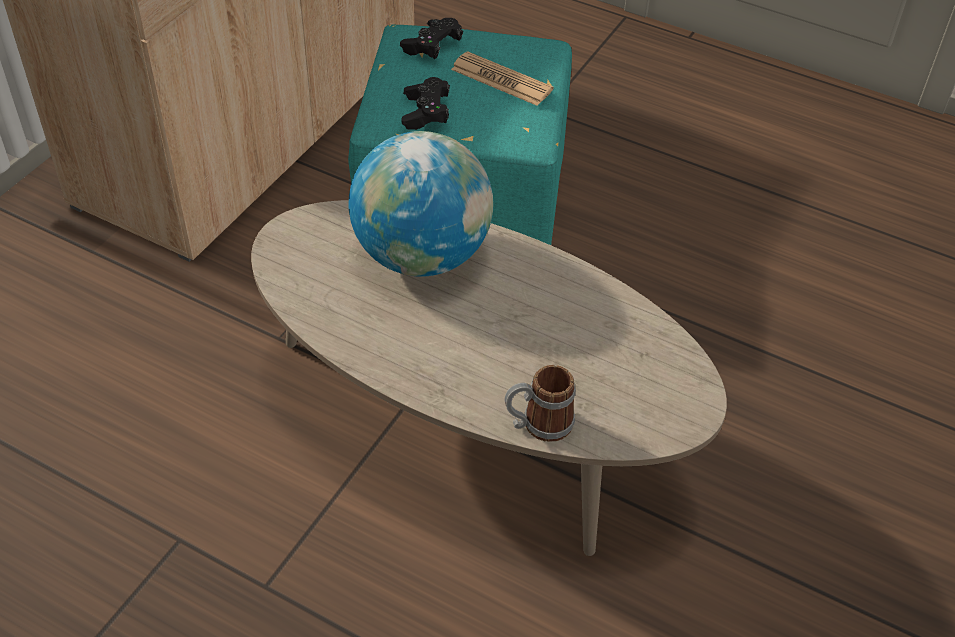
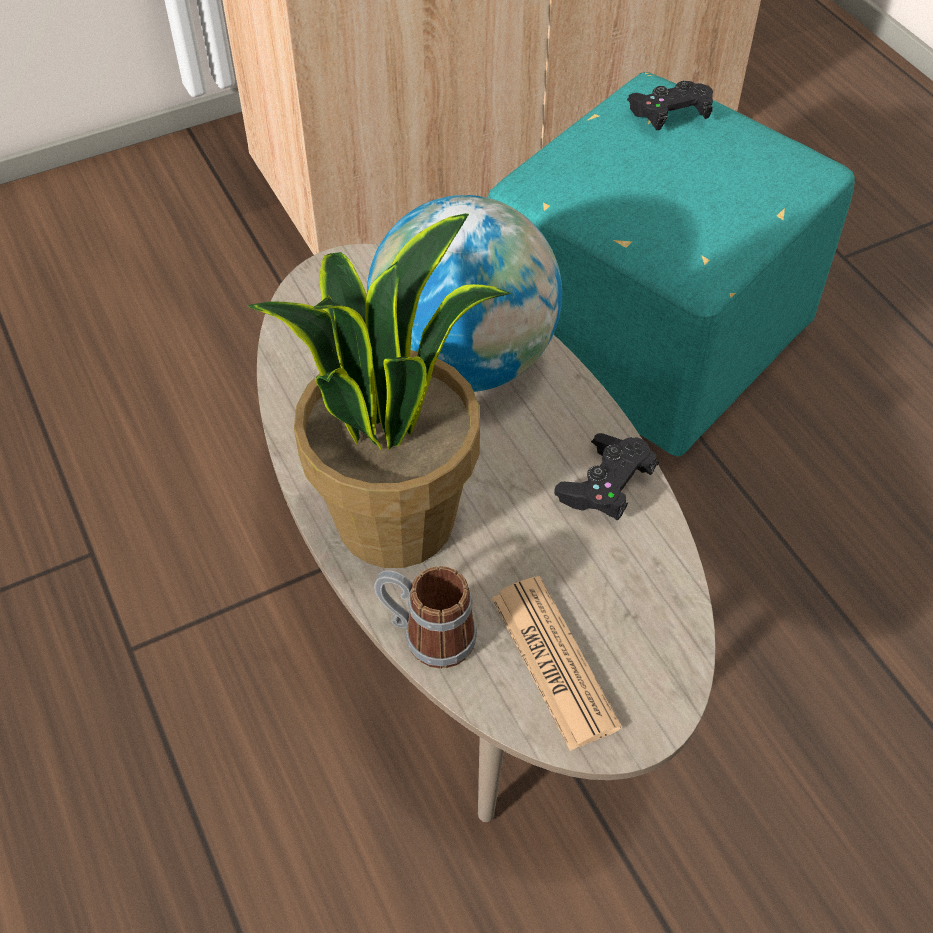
camera: 35 degrees right, 5 degrees up
black game controller [401,77,450,130] -> black game controller moved to [554,433,659,520]
newspaper [451,51,553,106] -> newspaper moved to [492,576,622,751]
none -> potted plant [247,213,512,568]

